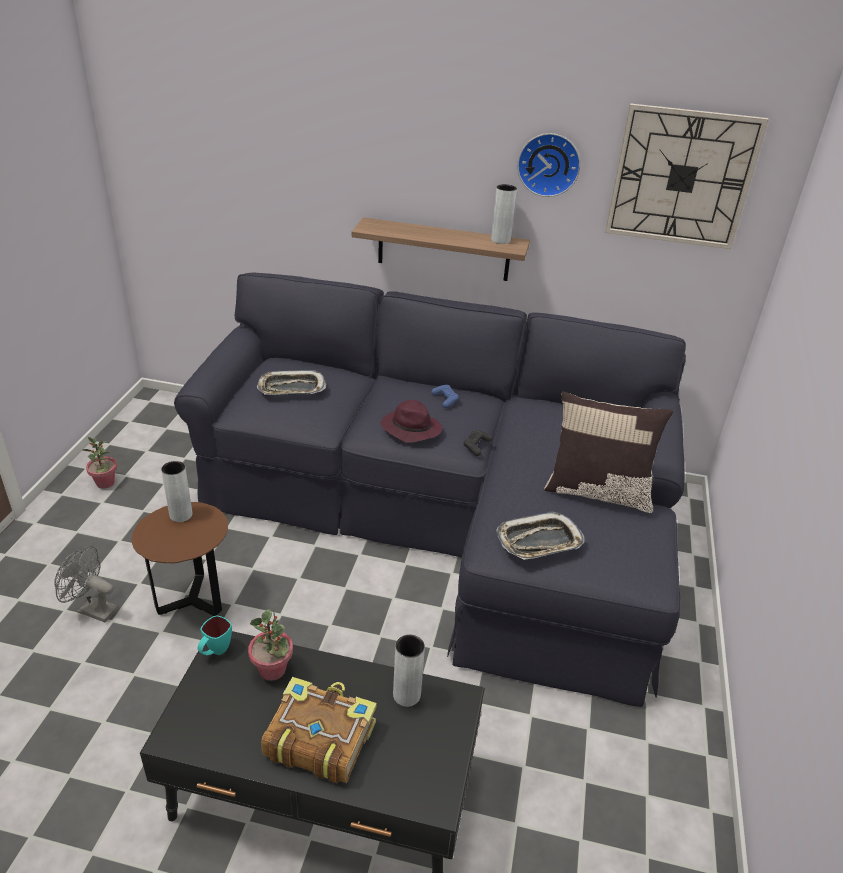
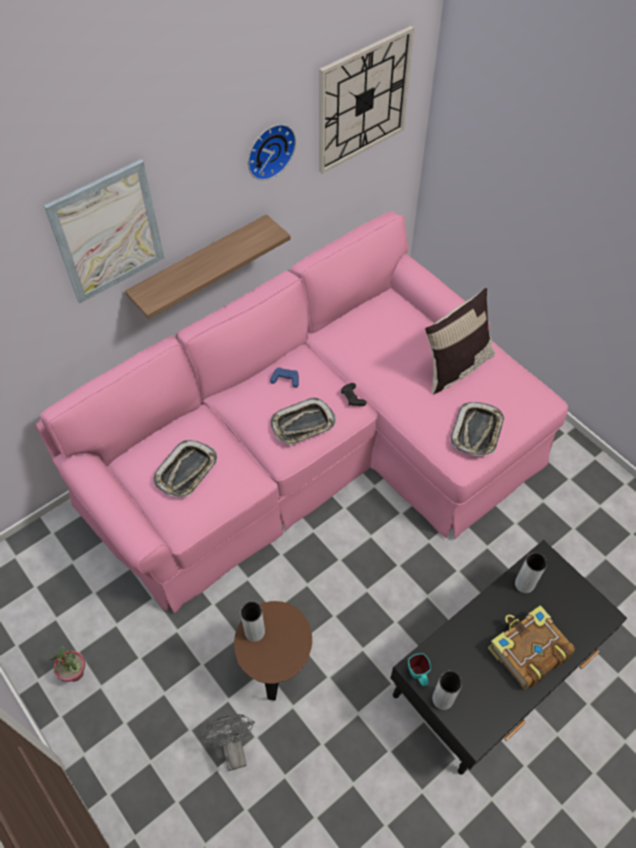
camera: 50 degrees left, 20 degrees up
grey fan [54,546,118,623] -> grey fan turned 105 degrees clockwise [200,714,255,771]
black sofa [174,273,686,707] -> pink sofa [35,211,568,613]
potted plant [248,609,293,681] -> none
purple hat [381,400,442,443] -> tray [270,398,336,445]
grey vase [491,184,517,244] -> grey vase moved to [432,671,462,710]
none -> picture [44,159,164,303]

